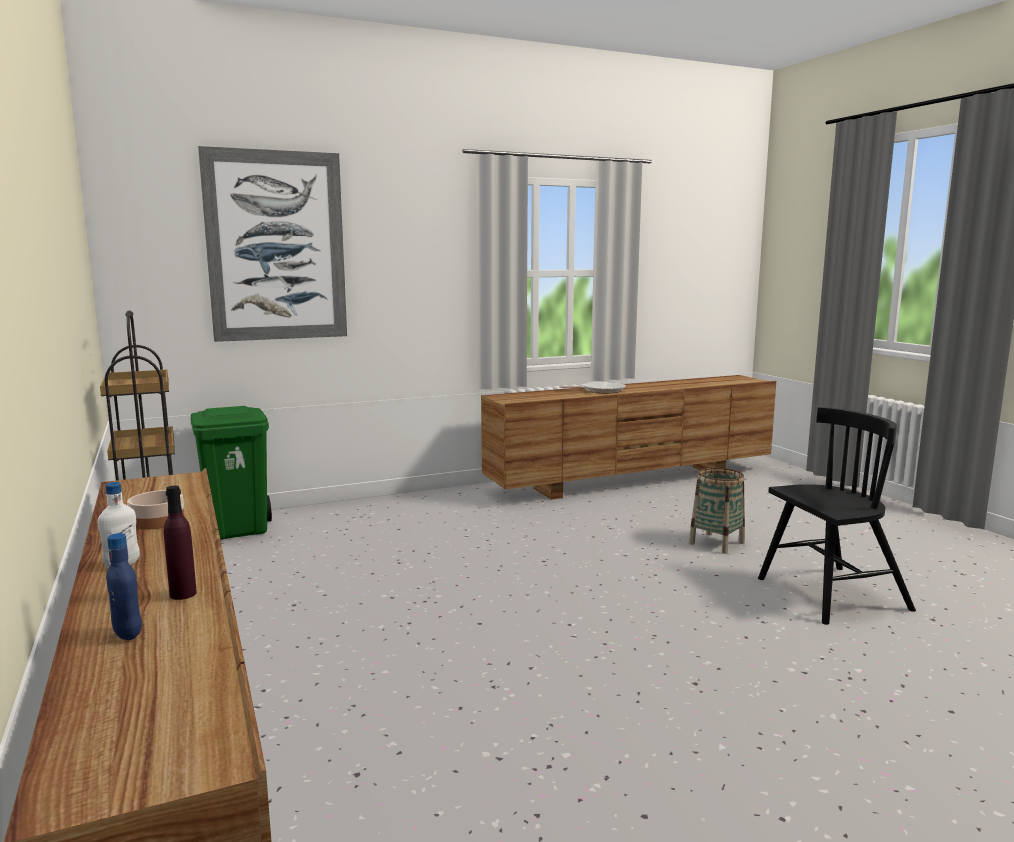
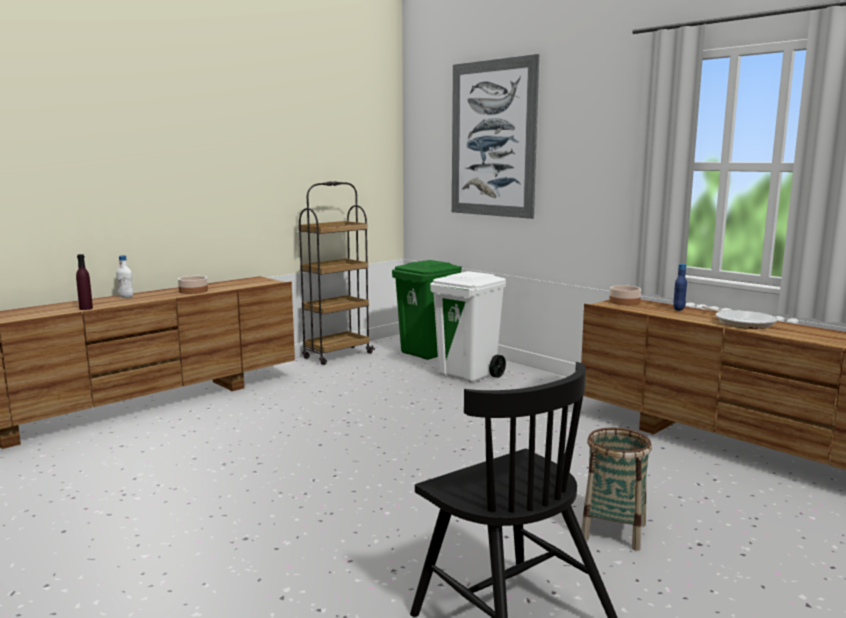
camera: 70 degrees right, 0 degrees up
blue bottle [106,533,142,640] -> blue bottle moved to [673,264,687,311]
none -> white trash can [430,271,506,383]
none -> bowl [609,285,641,305]

